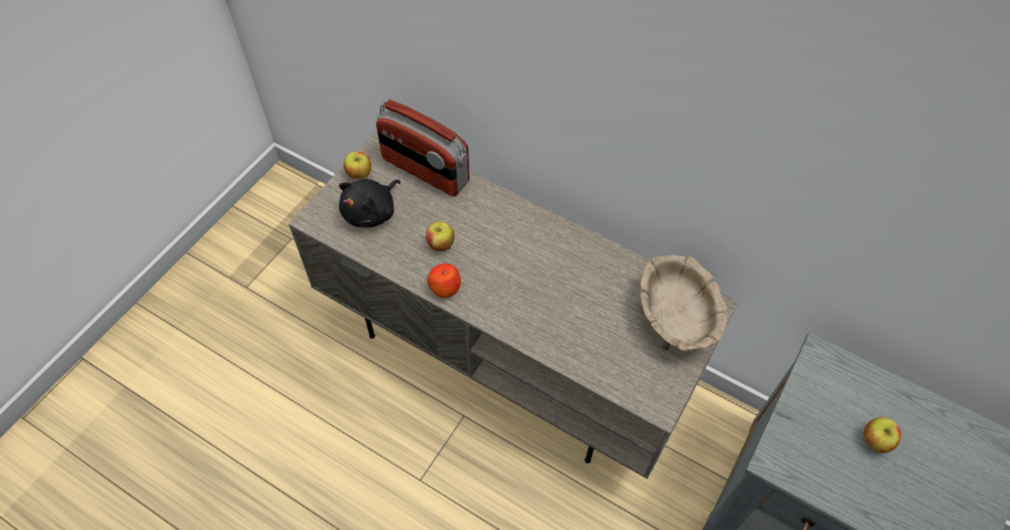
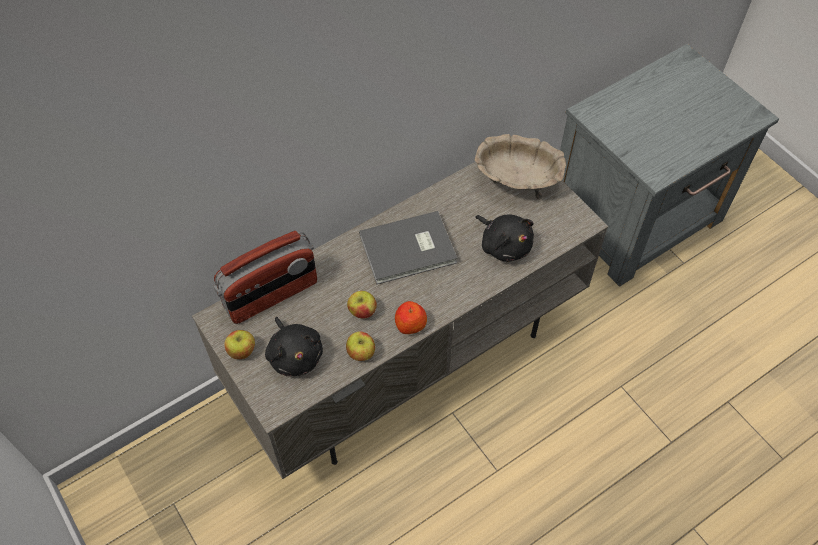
camera: 65 degrees left, 0 degrees up
apple [864,417,901,453] -> apple moved to [346,332,375,361]
none -> grey book [359,211,458,284]
none -> black plush toy [475,214,534,262]

